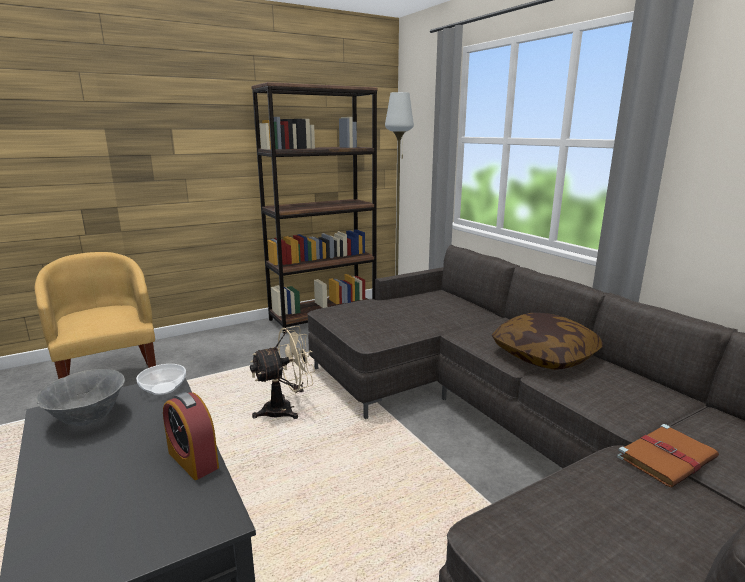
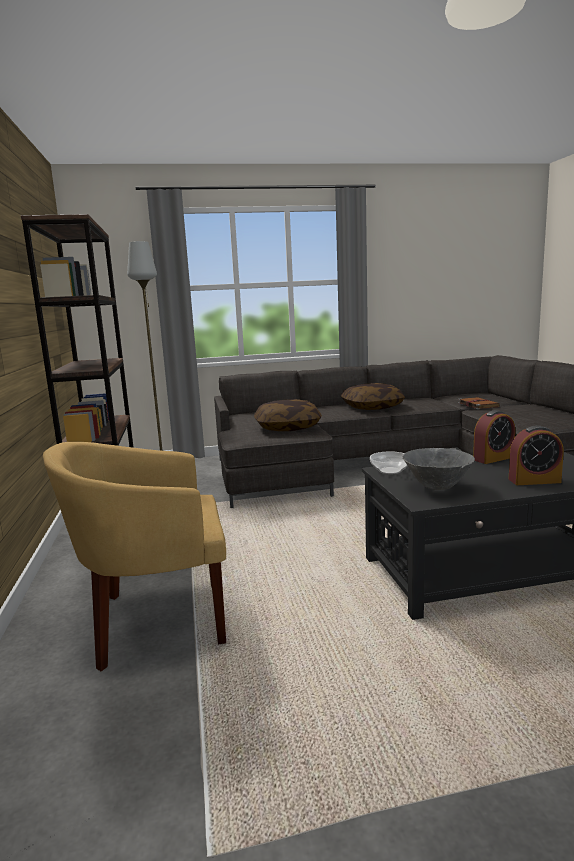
camera: 70 degrees left, 5 degrees down
beige fan [250,326,315,419] -> none
none -> pillow [254,399,322,431]
none -> alarm clock [509,425,564,485]

